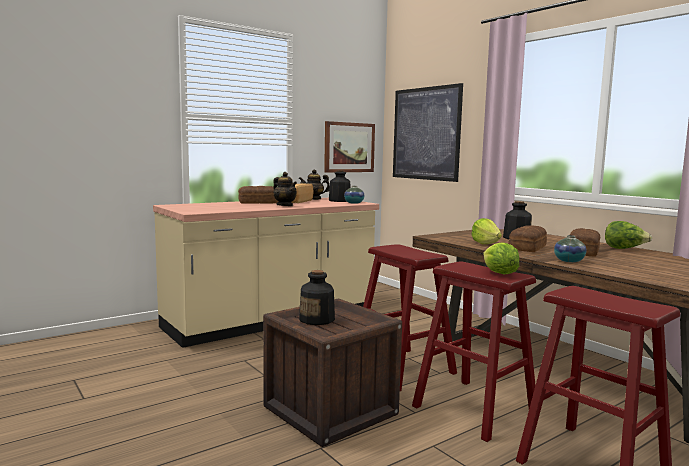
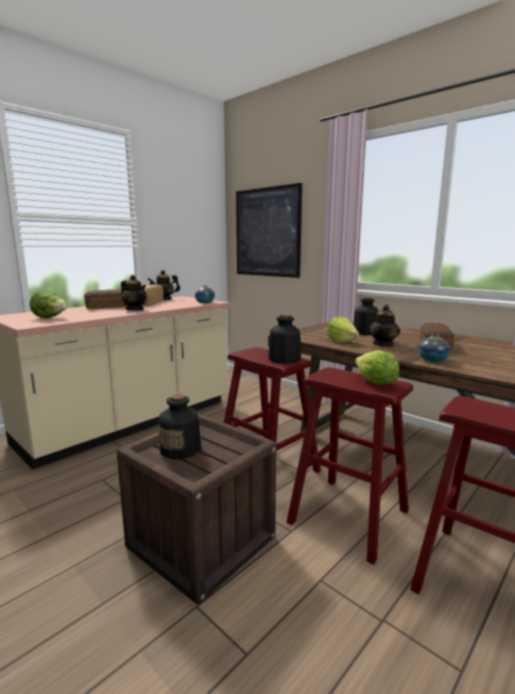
camera: 10 degrees left, 5 degrees up
picture [324,121,375,172] -> none
bottle [329,170,350,202] -> bottle moved to [268,314,301,363]
bread [508,226,547,252] -> teapot [369,305,400,347]
lettuce [605,221,652,249] -> lettuce moved to [29,291,68,318]

